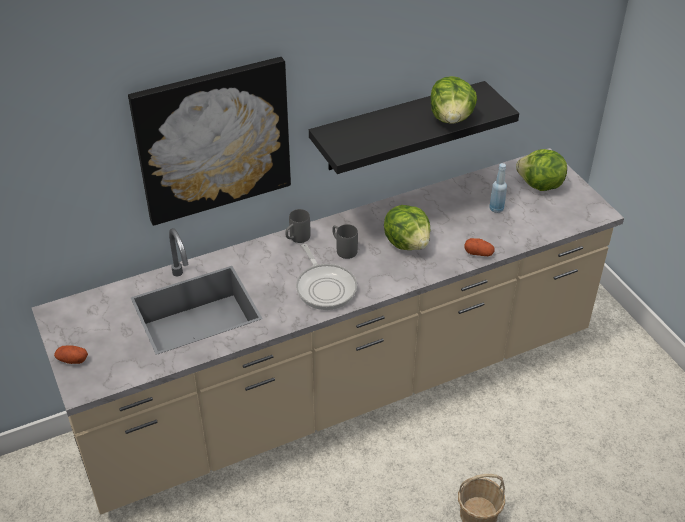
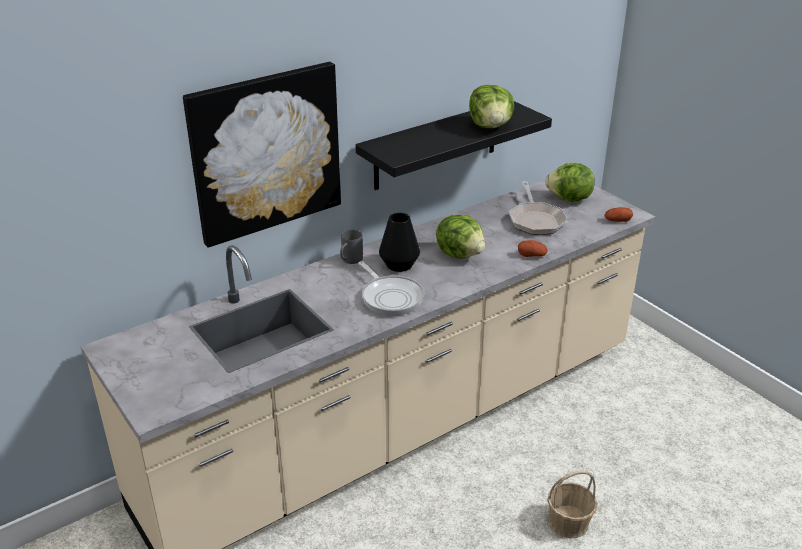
camera: 10 degrees left, 10 degrees down
potato [54,346,88,364] -> potato moved to [605,207,633,222]
grey mug [332,224,358,259] -> black vase [379,213,420,272]
blue bottle [490,163,507,213] -> frying pan [509,181,568,235]

